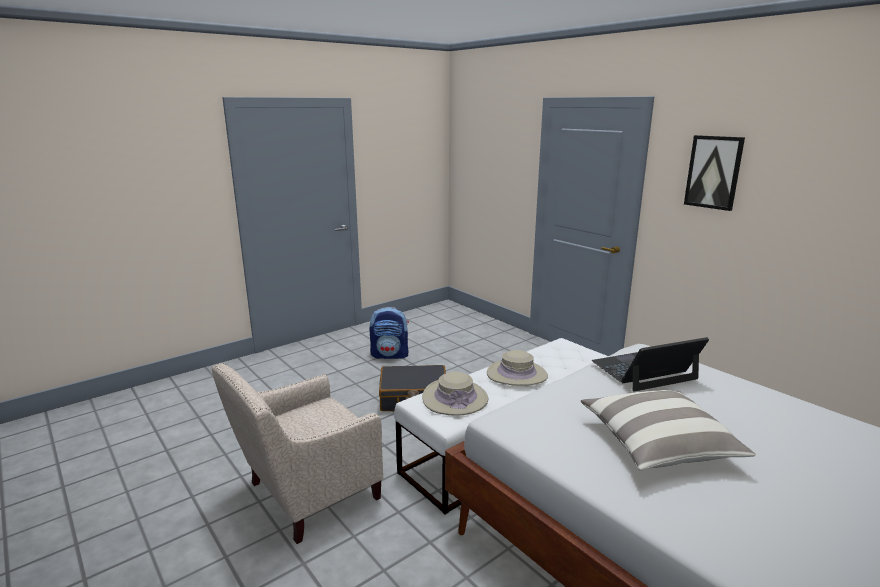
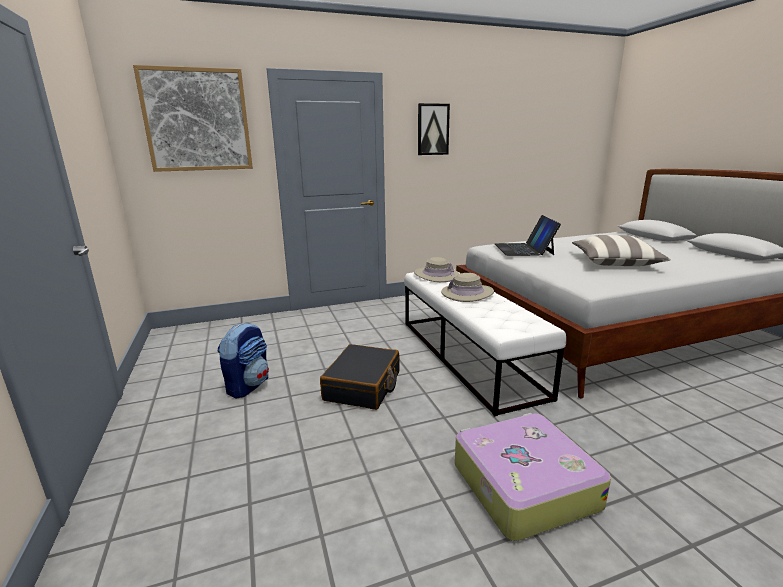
camera: 70 degrees left, 0 degrees up
beige armchair [212,363,383,544] -> suitcase [455,413,611,541]
beige hat [422,371,488,416] -> beige hat moved to [414,257,460,282]
none -> picture [133,65,253,172]

